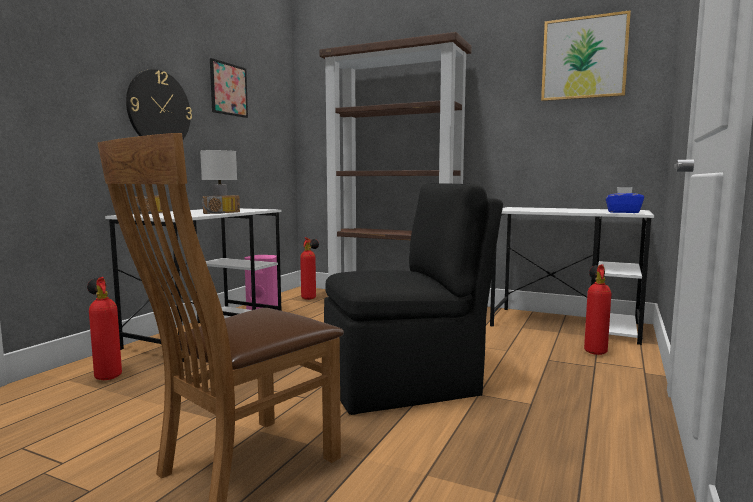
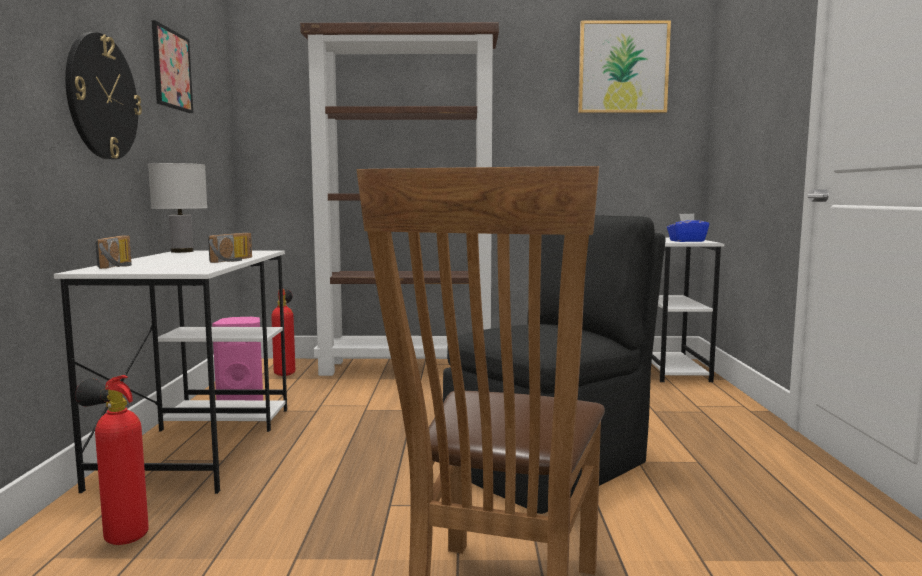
camera: 25 degrees left, 0 degrees up
fire extinguisher [584,264,611,355] -> none

